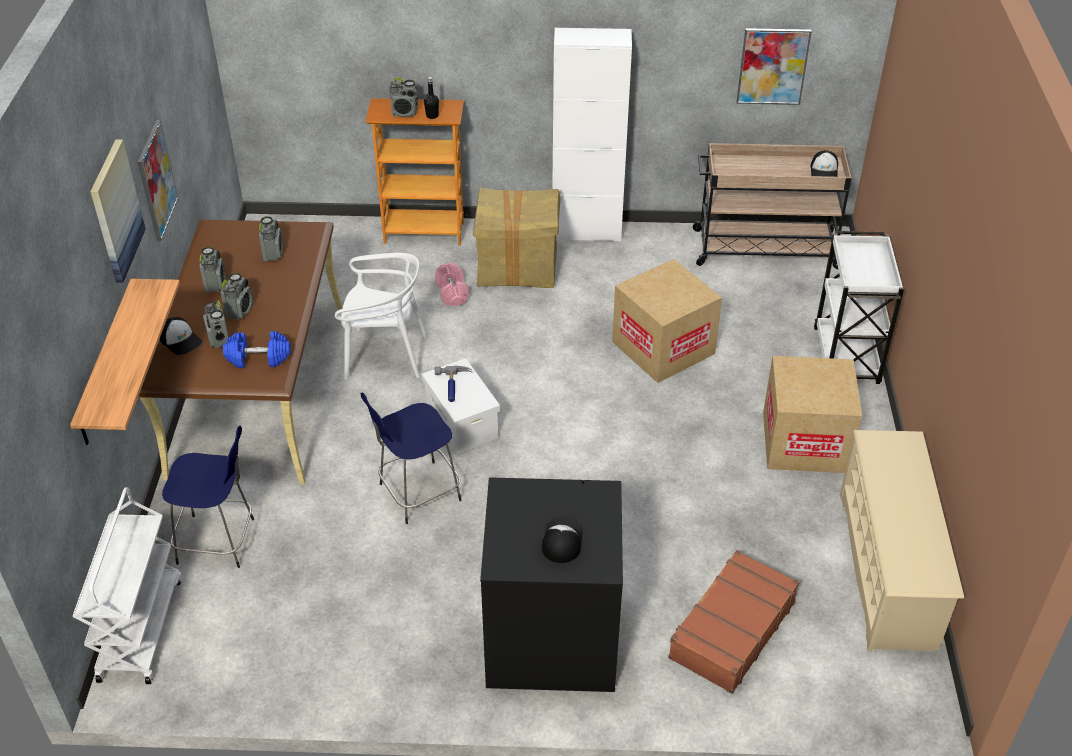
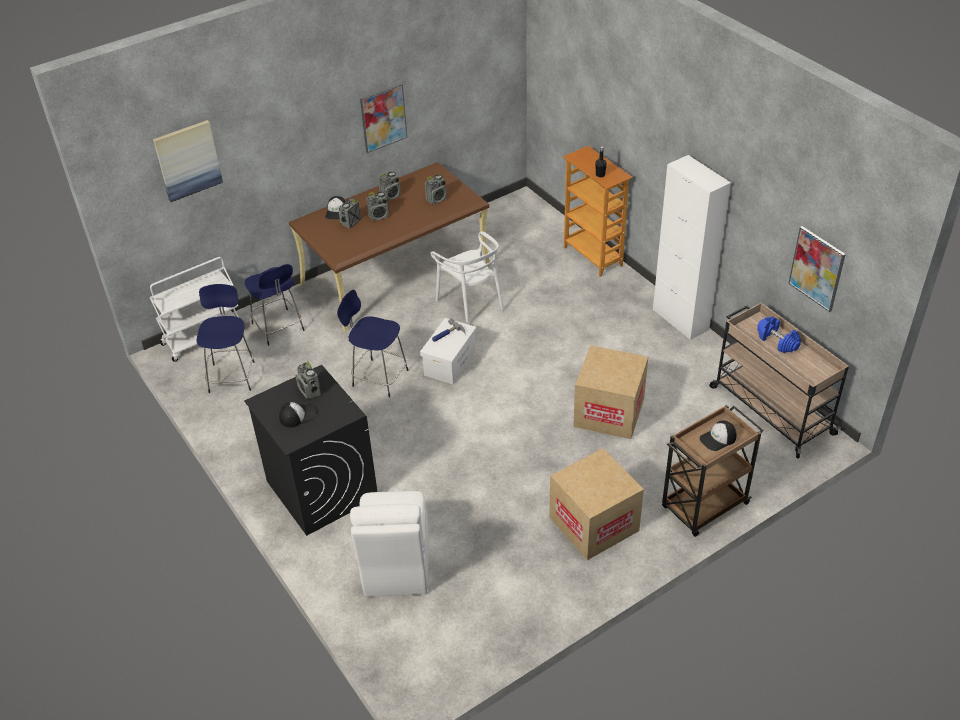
camera: 55 degrees right, 0 degrees up
shelf [70,279,180,445] -> none
picture [90,139,146,283] -> picture moved to [153,120,223,202]
blue dumbbell [223,331,291,368] -> blue dumbbell moved to [757,317,801,353]
radio [389,78,418,117] -> radio moved to [296,361,321,399]
pink dumbbell [435,263,469,306] -> none
cardboard box [473,188,561,288] -> none
brown suitcase [668,550,800,694] -> white chair [350,491,428,597]
cap [810,150,838,177] -> cap moved to [699,420,737,451]
white cart [814,231,904,384] -> brown cart [662,405,764,537]
beige shoe rack [840,430,964,652] -> none
none -> blue stool [196,284,254,393]

